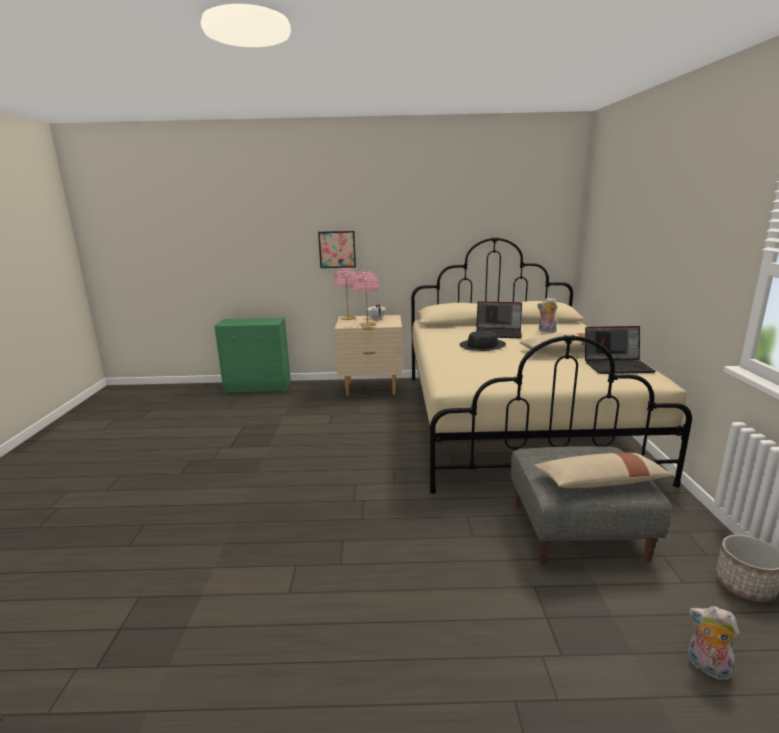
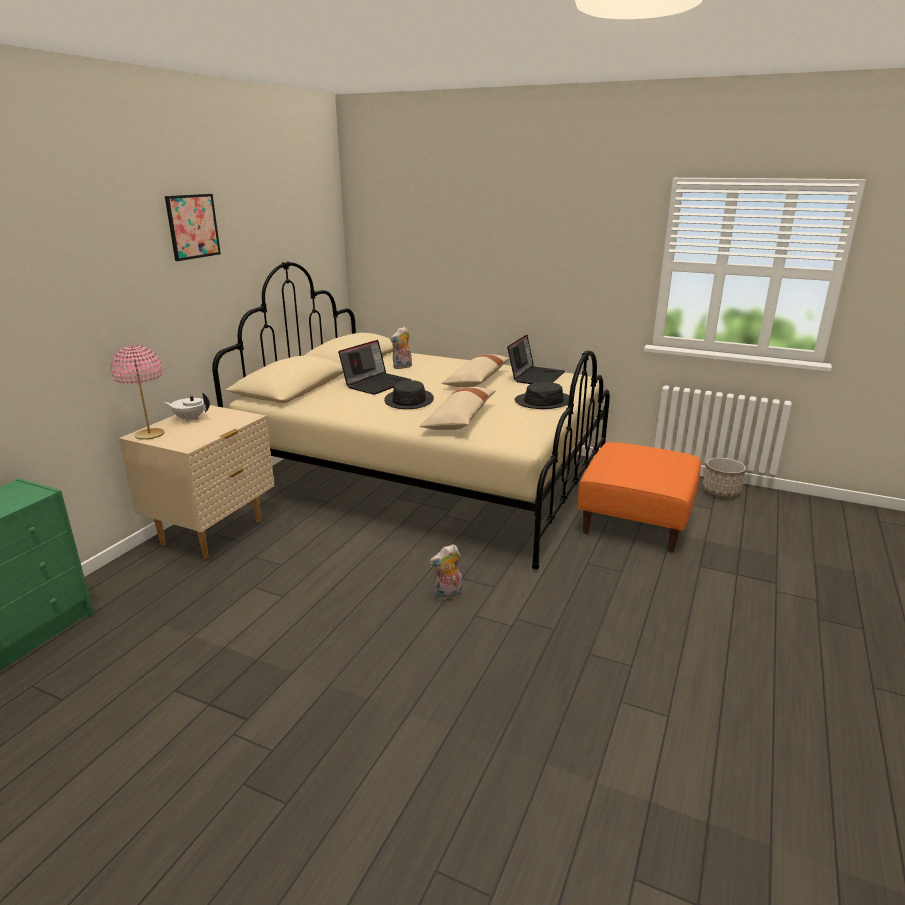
camera: 65 degrees left, 5 degrees up
picture [318,231,356,268] -> picture moved to [165,194,221,261]
pink table lamp [352,271,380,327] -> none
grey ottoman [511,446,671,564] -> orange ottoman [578,442,701,553]
beige pillow [534,453,674,488] -> beige pillow moved to [419,387,496,430]
plush toy [688,606,739,681] -> plush toy moved to [429,544,462,600]
none -> black hat [515,382,569,409]

